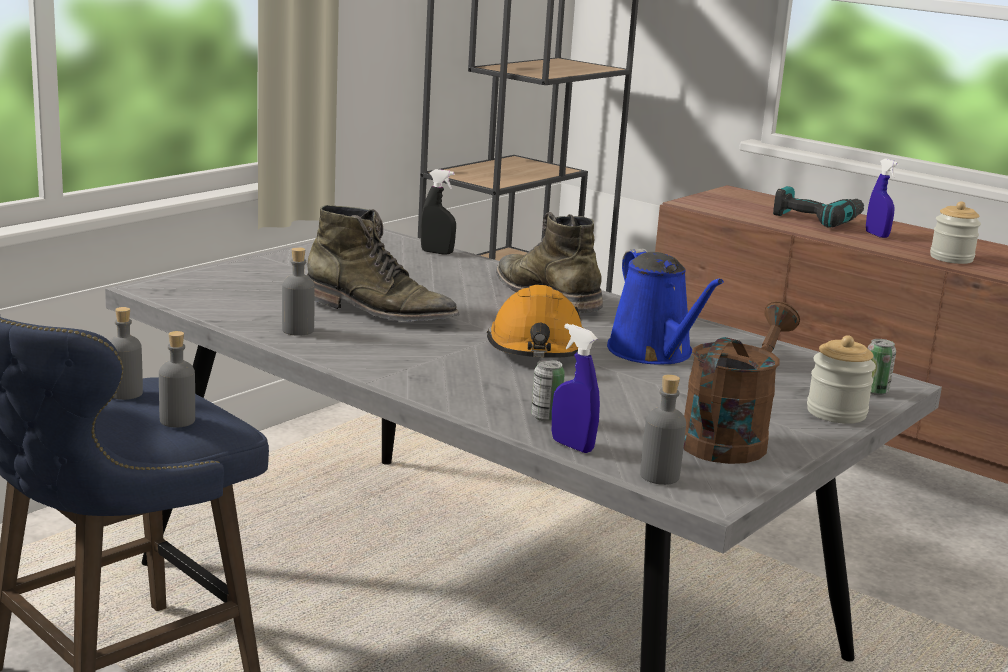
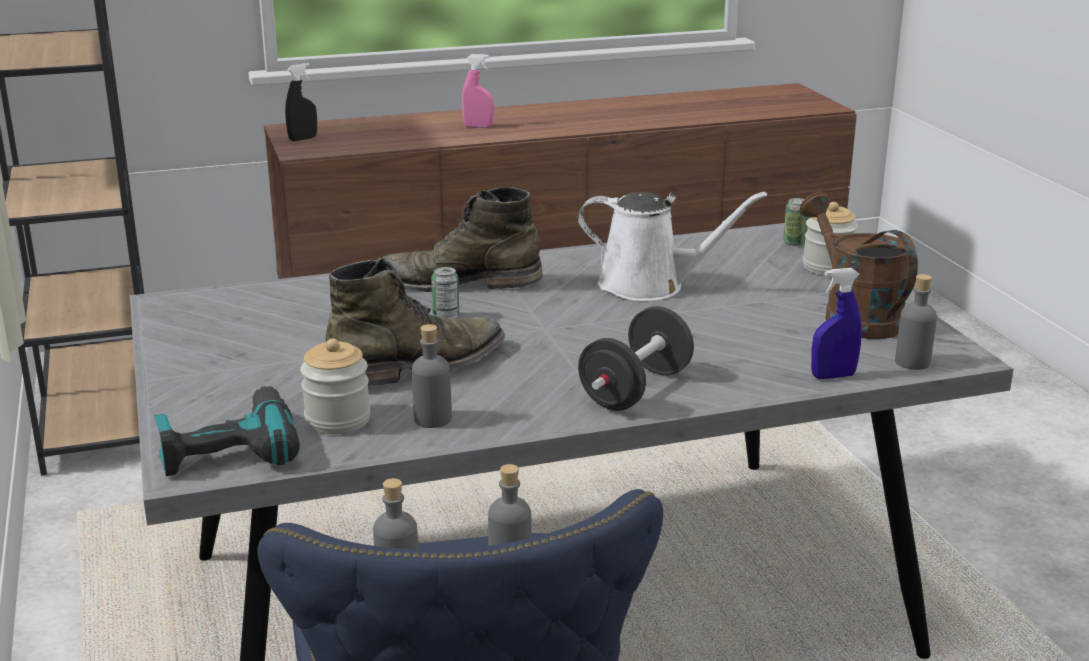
camera: 55 degrees left, 5 degrees up
black spray bottle [420,169,456,255] -> black spray bottle moved to [285,63,317,141]
orange hard hat [487,285,583,358] -> none
can [531,359,565,422] -> can moved to [431,267,459,319]
blue watering can [607,249,724,364] -> white watering can [578,192,767,301]
power drill [773,186,864,228] -> power drill moved to [154,386,300,476]
blue spray bottle [866,159,899,238] -> pink spray bottle [462,54,494,128]
jar [930,201,981,264] -> jar moved to [300,339,370,434]
none -> black dumbbell [578,306,694,411]

